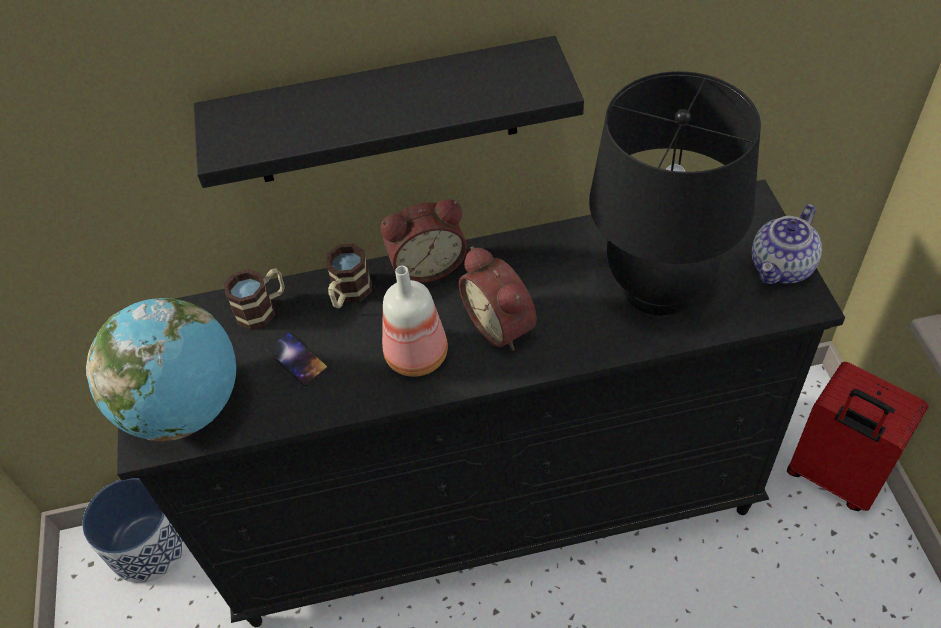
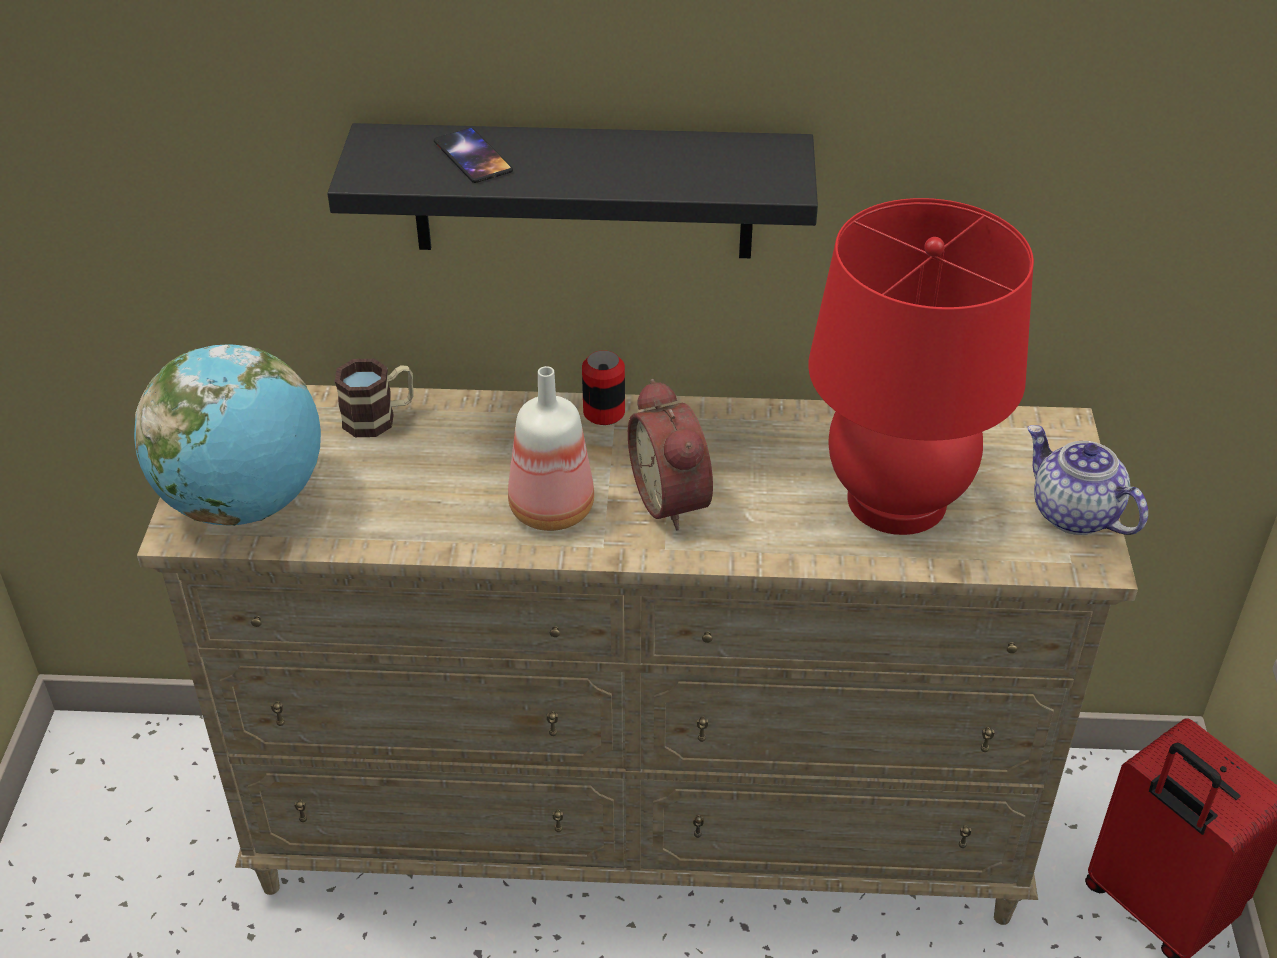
camera: 10 degrees right, 10 degrees down
planter [82,478,186,583] -> none
black dresser [117,179,845,627] -> beige dresser [137,385,1138,925]
phone [266,332,329,386] -> phone moved to [434,128,513,183]
mug [326,244,372,308] -> none
alarm clock [381,199,467,283] -> can [582,350,625,425]
black table lamp [589,71,761,316] -> red table lamp [808,198,1034,535]
teapot [752,204,822,284] -> teapot turned 90 degrees clockwise [1027,425,1148,535]

